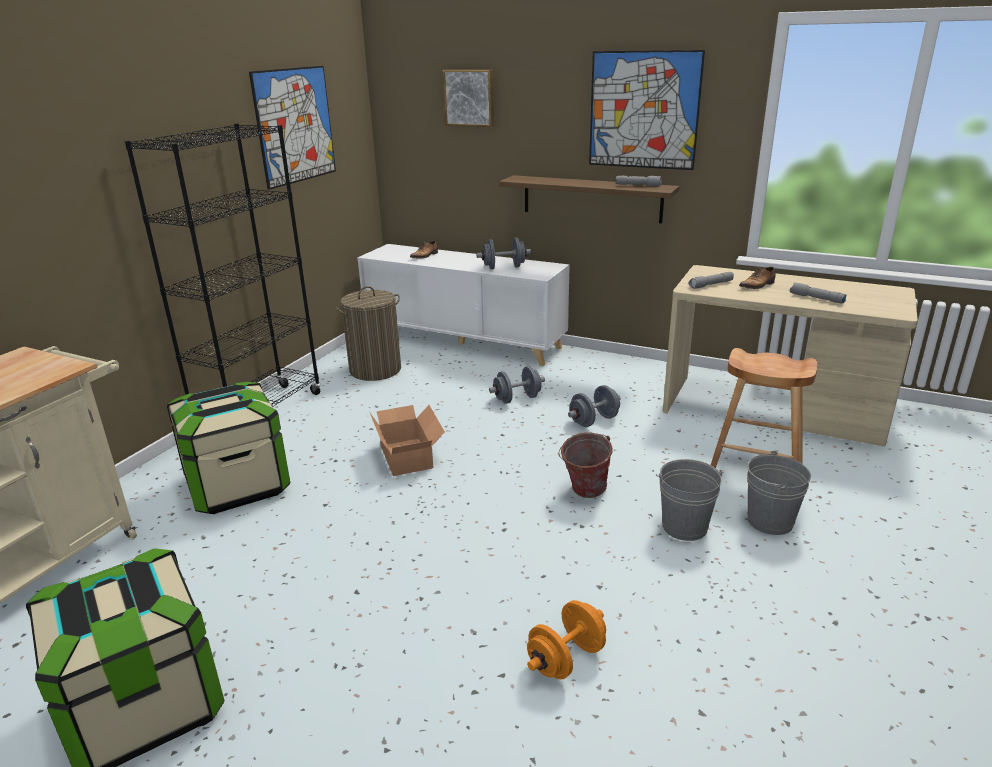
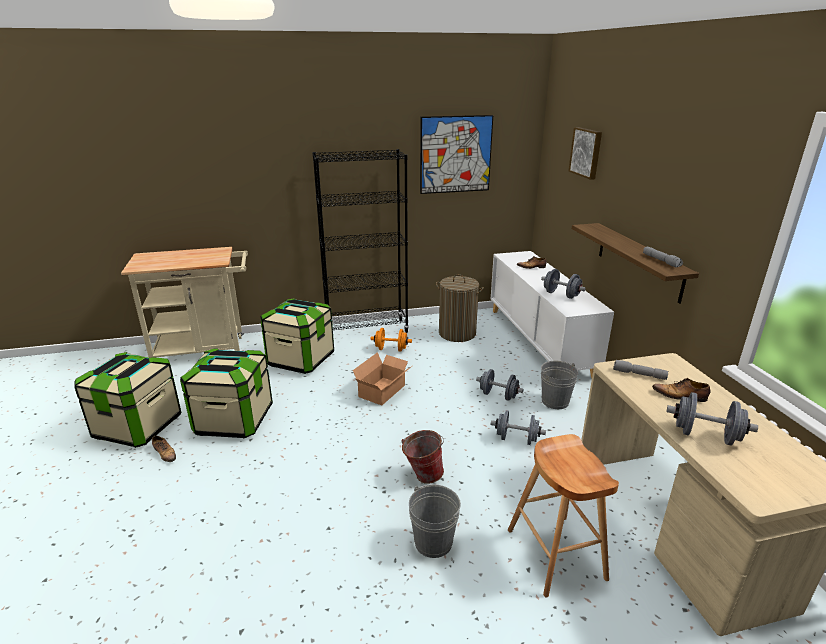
camera: 50 degrees right, 0 degrees up
orange dumbbell [527,600,606,679] -> orange dumbbell moved to [371,328,412,352]
picture [589,50,705,170] -> none
grey bucket [747,451,811,535] -> grey bucket moved to [541,360,578,409]
grey flashlight [790,283,847,304] -> grey dumbbell [666,392,758,446]
none -> shoe [152,436,176,462]
none -> storage box [180,348,273,438]

